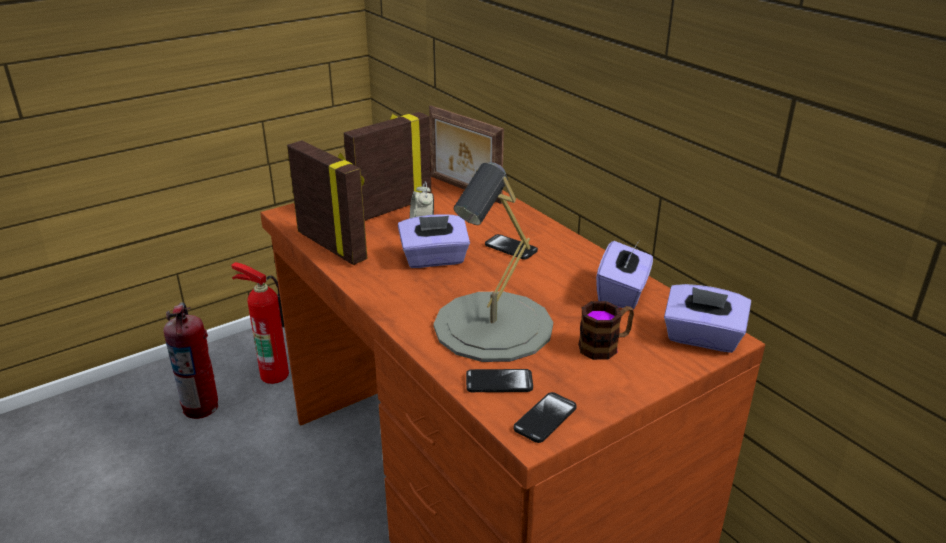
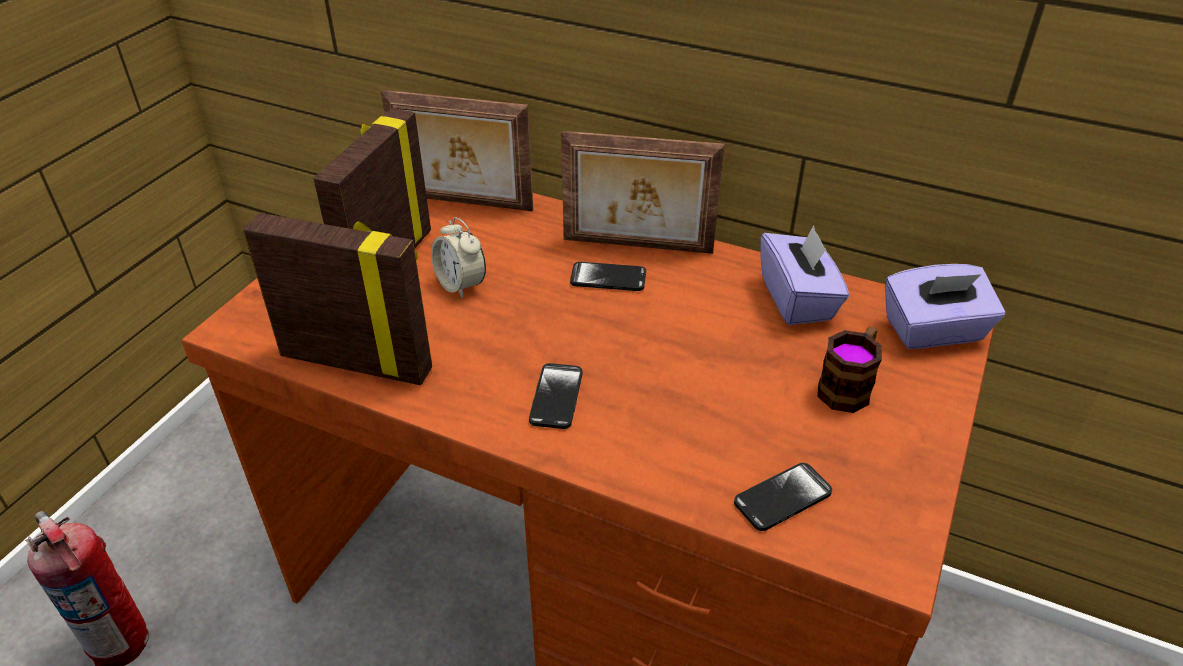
camera: 30 degrees left, 10 degrees up
fire extinguisher [231,262,289,384] -> none
purple tissue box [398,214,470,268] -> none
grey table lamp [434,162,553,362] -> none
phone [514,392,577,443] -> phone moved to [529,363,582,429]
none -> picture frame [561,131,725,254]

